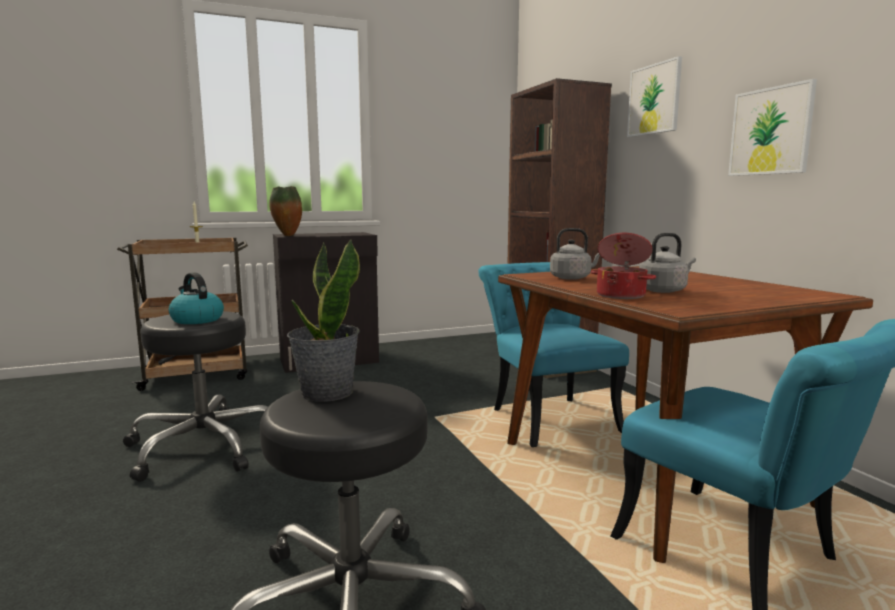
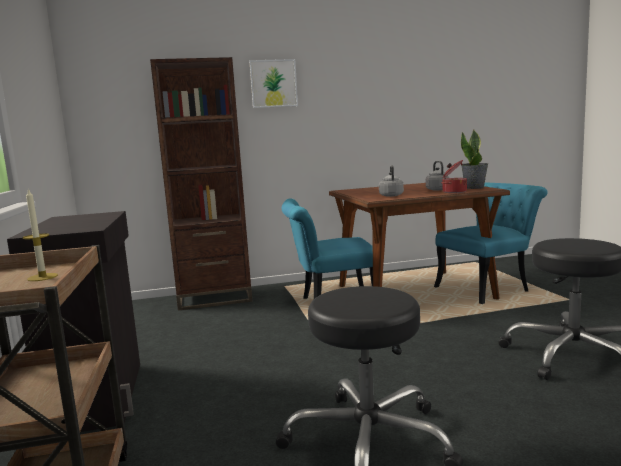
camera: 80 degrees left, 0 degrees up
kettle [169,272,224,324] -> none
vase [269,186,302,236] -> none
potted plant [287,239,360,402] -> potted plant moved to [461,130,488,189]
picture [728,79,817,176] -> none

